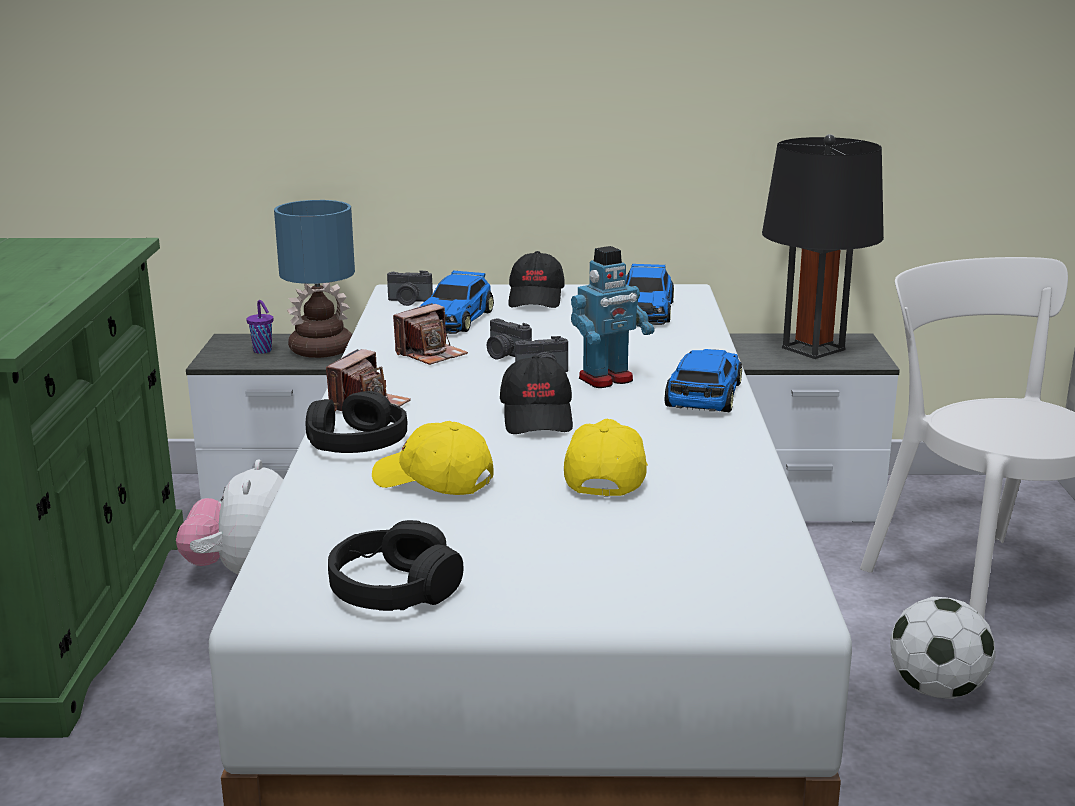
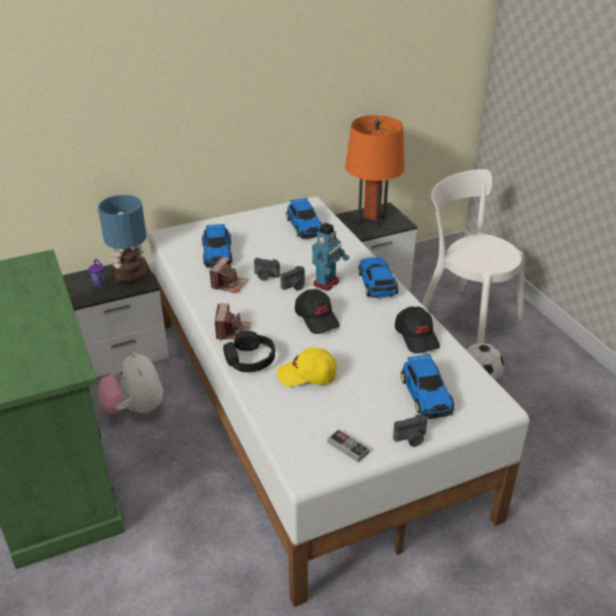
camera: 25 degrees left, 15 degrees up
black headphones [328,520,463,611] -> game controller [327,429,369,462]
camera [387,271,433,306] -> camera moved to [393,414,427,447]
black cap [508,251,565,308] -> black cap moved to [395,306,440,354]
yellow cap [564,419,648,497] -> none
black table lamp [762,134,884,359] -> orange table lamp [345,115,405,227]
none -> toy car [401,354,454,419]

